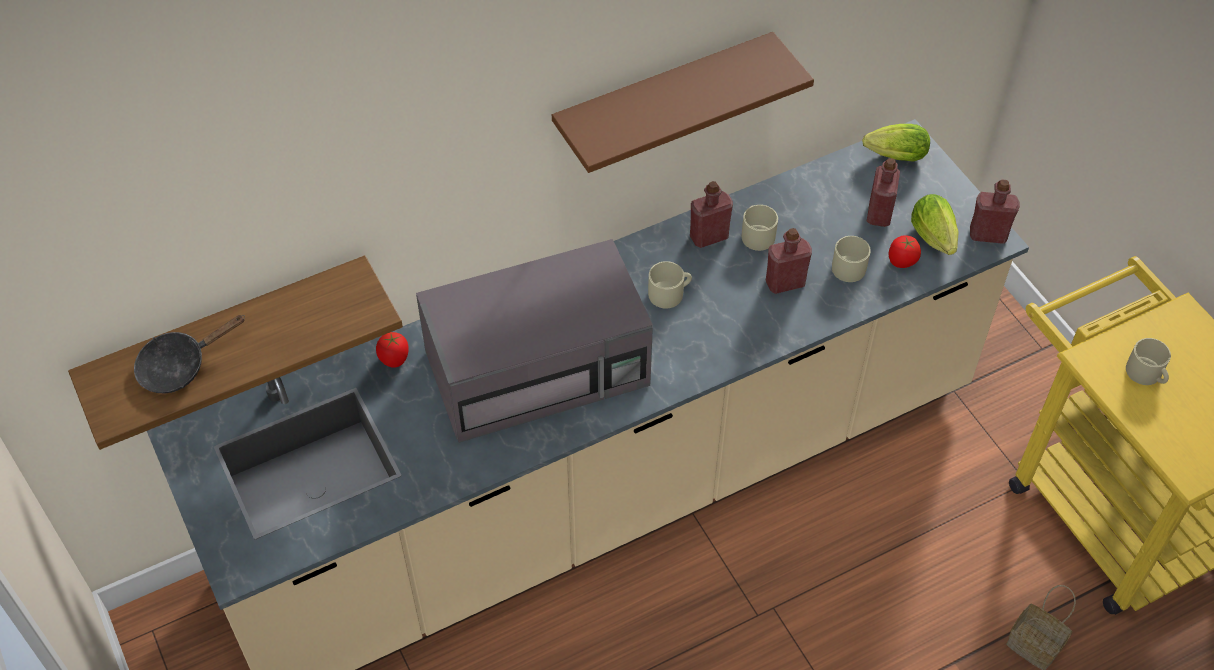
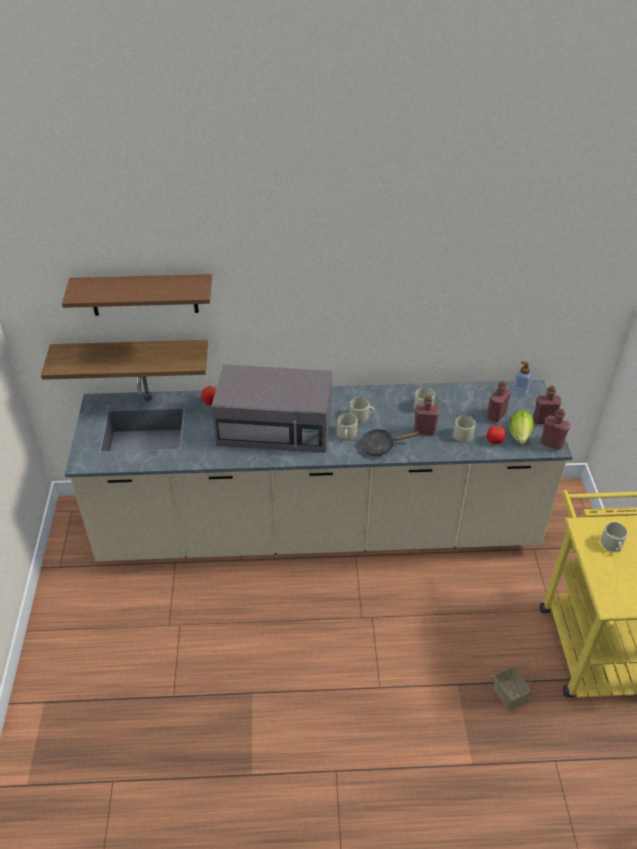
camera: 25 degrees right, 10 degrees down
black frying pan [134,315,245,393] -> black frying pan moved to [360,429,420,456]
brown shelf [552,32,814,173] -> brown shelf moved to [62,274,212,316]
red bottle [690,181,733,248] -> red bottle moved to [533,386,562,424]
lettuce [862,124,930,162] -> soap dispenser [512,361,533,398]
none -> beige mug [337,413,358,440]

